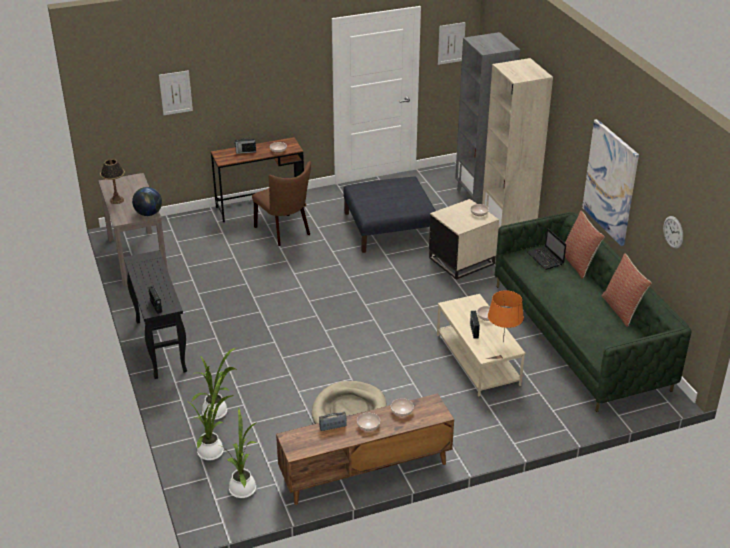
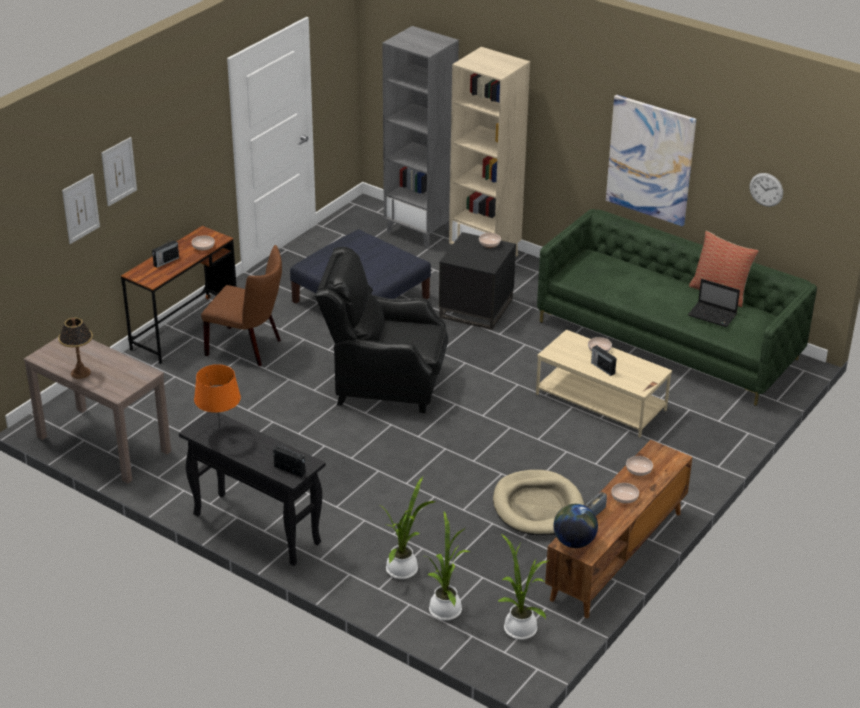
camera: 35 degrees left, 0 degrees up
globe [132,187,162,216] -> globe moved to [553,504,598,548]
beige side table [429,199,499,280] -> black side table [439,232,516,330]
picture [438,22,466,65] -> picture moved to [101,137,137,206]
orange table lamp [488,290,524,342] -> orange table lamp moved to [194,364,241,428]
laptop [527,228,566,270] -> laptop moved to [688,279,740,327]
pillow [565,210,605,279] -> none
none -> black armchair [315,246,448,413]

